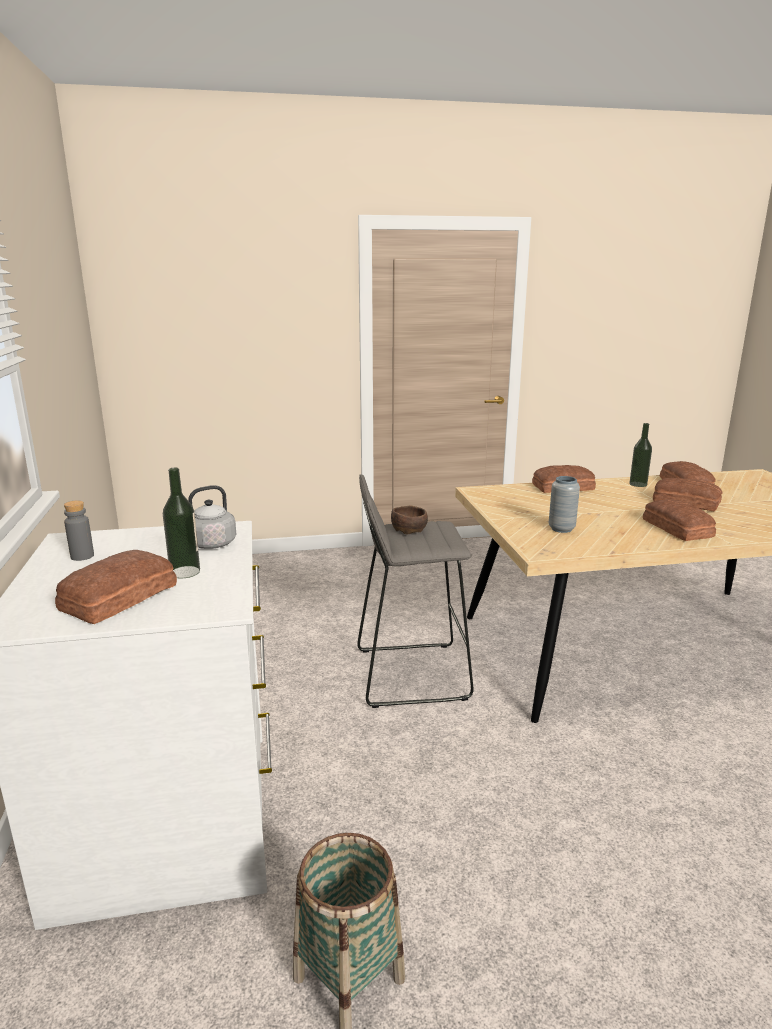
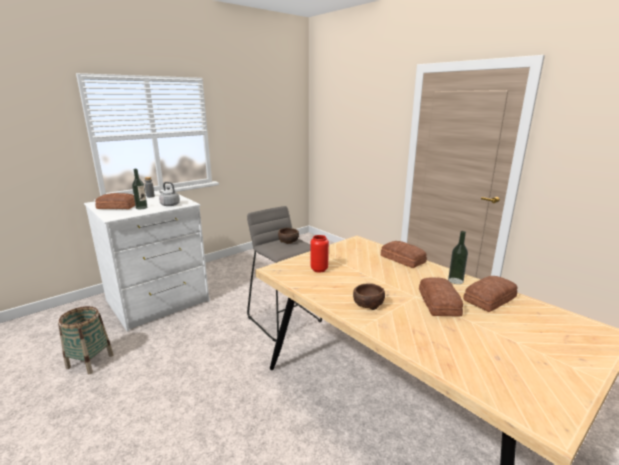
camera: 60 degrees right, 0 degrees up
grey vase [549,476,580,533] -> red vase [311,235,329,273]
bread [643,499,716,541] -> brown bowl [353,283,385,310]

